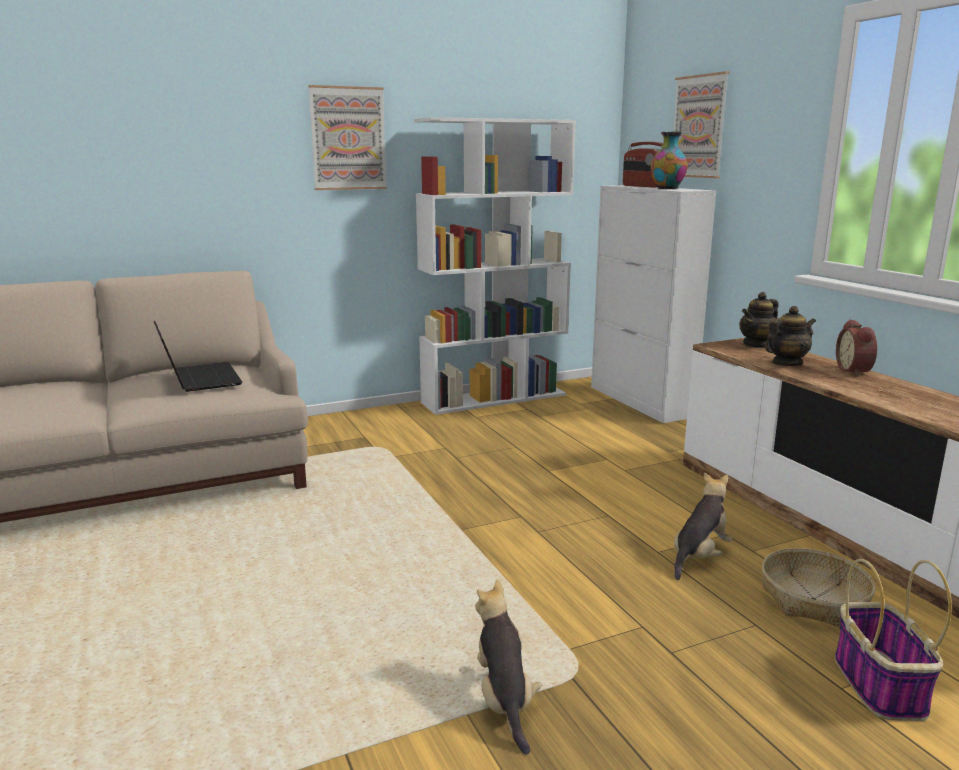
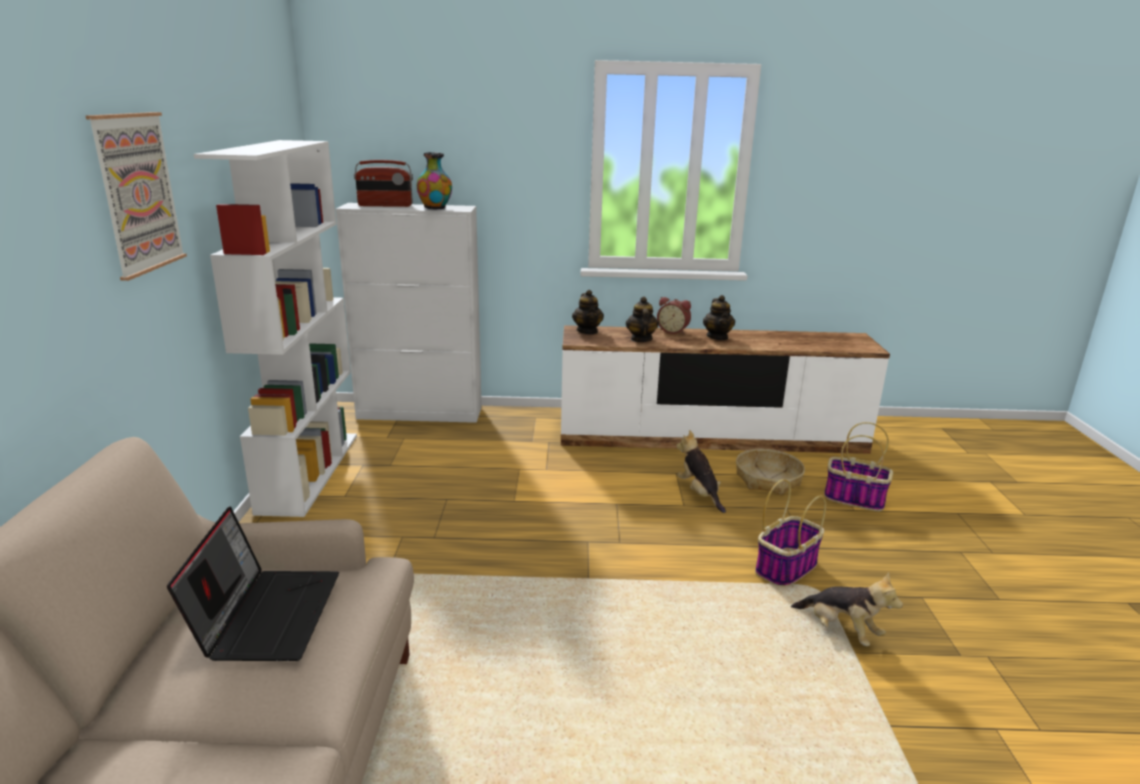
camera: 65 degrees left, 5 degrees up
laptop [153,321,242,392] -> laptop turned 90 degrees clockwise [167,506,339,661]
plush toy [475,579,542,755] -> plush toy turned 150 degrees counterclockwise [791,572,903,646]
picture [673,71,730,178] -> none
none -> teapot [703,295,735,340]
none -> basket [755,479,826,587]

